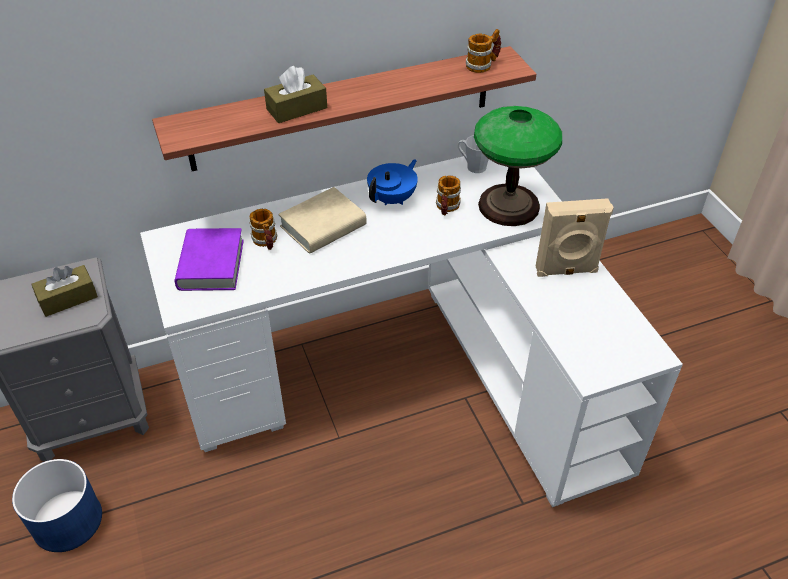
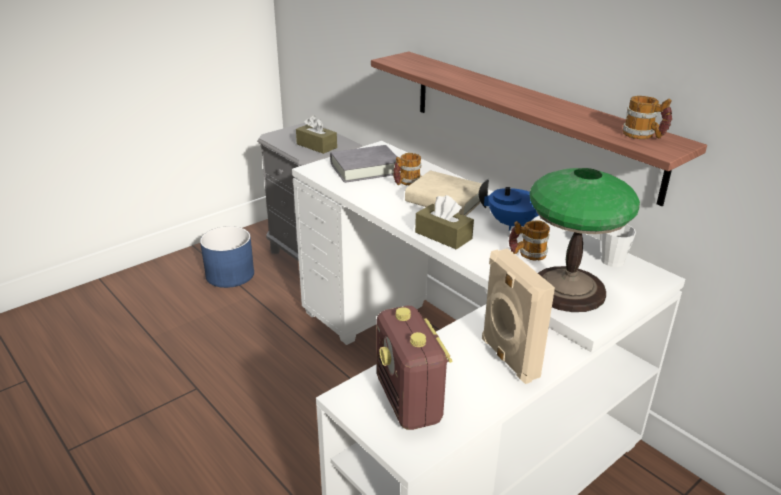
camera: 70 degrees right, 15 degrees down
purple book [175,228,244,291] -> grey book [330,145,397,183]
brown tissue box [264,66,327,123] -> brown tissue box moved to [415,195,474,249]
none -> radio [377,306,453,430]

